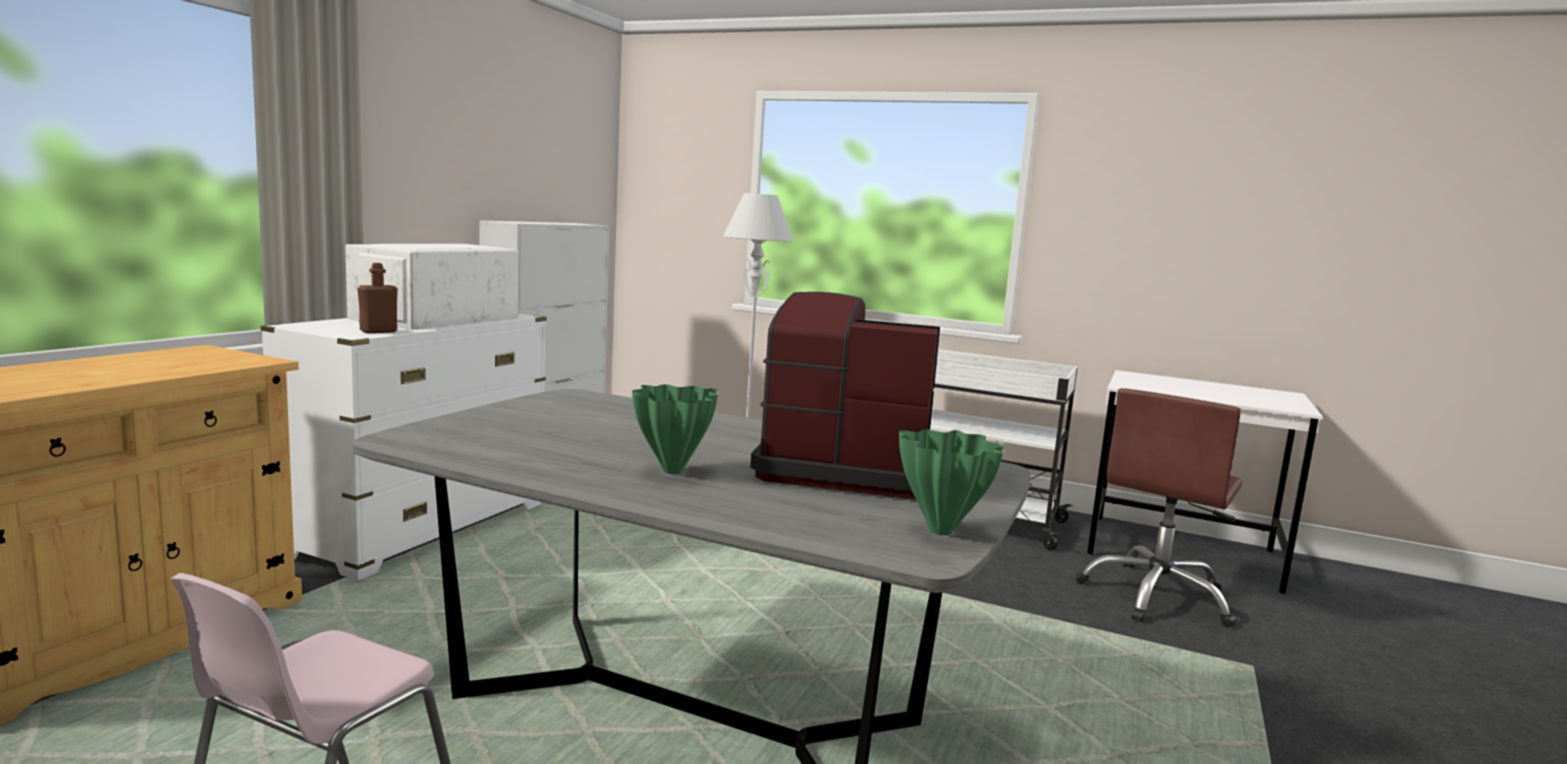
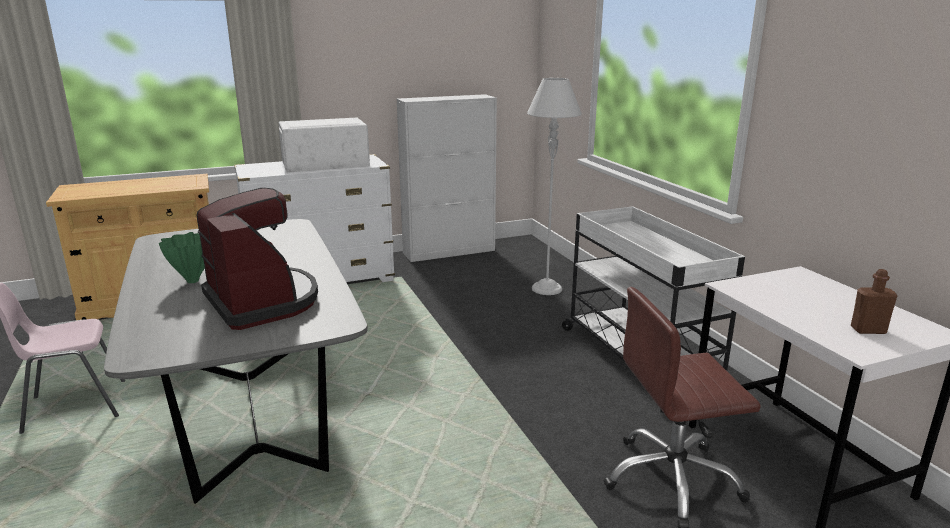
camera: 45 degrees right, 10 degrees up
brown bottle [357,263,398,333] -> brown bottle moved to [851,269,897,334]
green vase [899,429,1003,535] -> none

